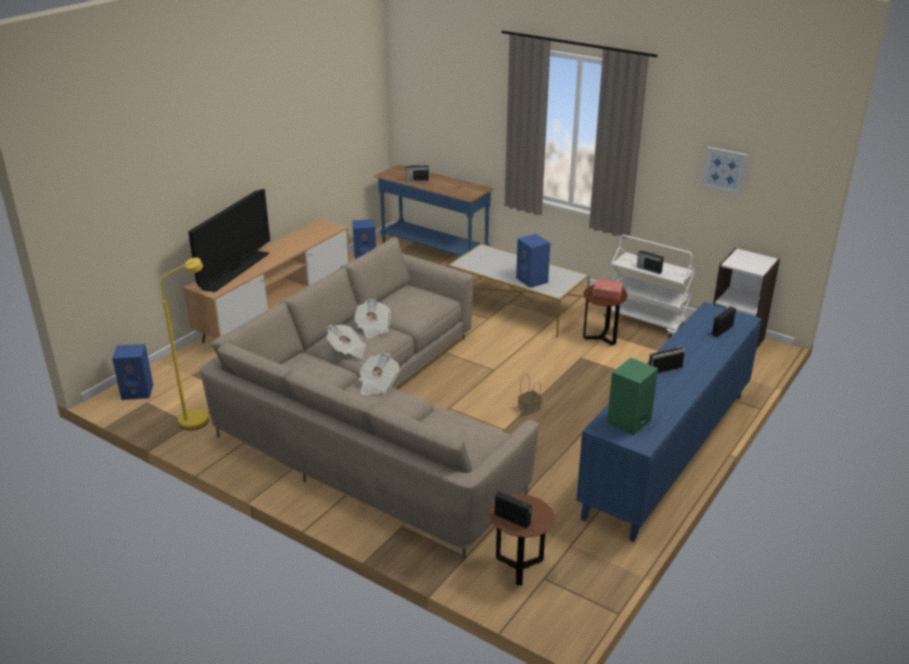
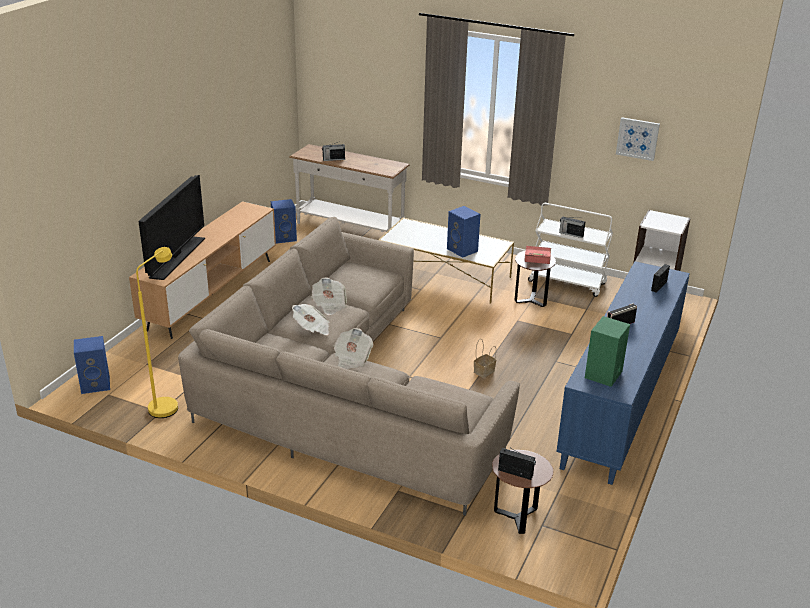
camera: 10 degrees left, 0 degrees up
blue console table [374,164,494,256] -> white console table [289,144,409,232]

